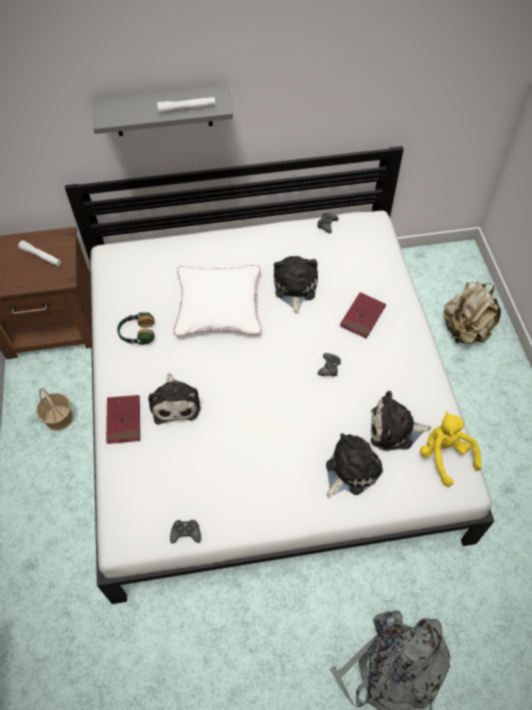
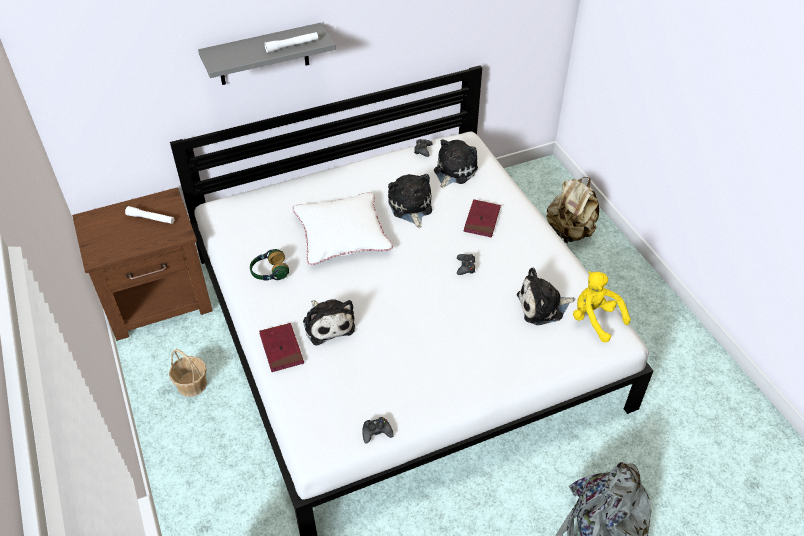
camera: 15 degrees left, 10 degrees down
plush toy [326,433,383,498] -> plush toy moved to [434,139,478,189]

